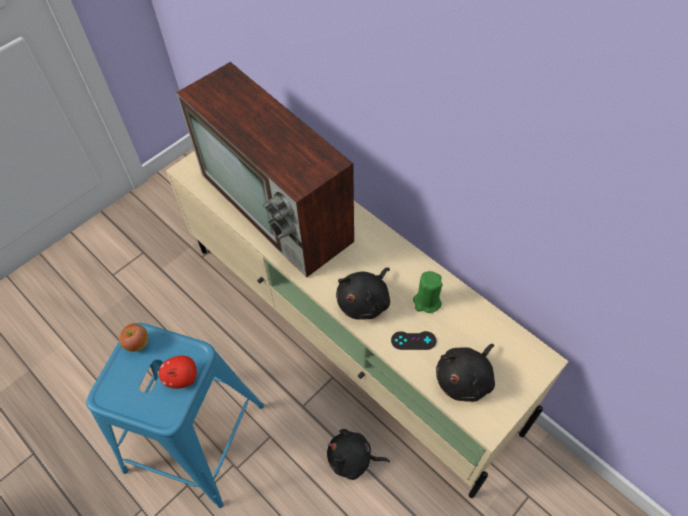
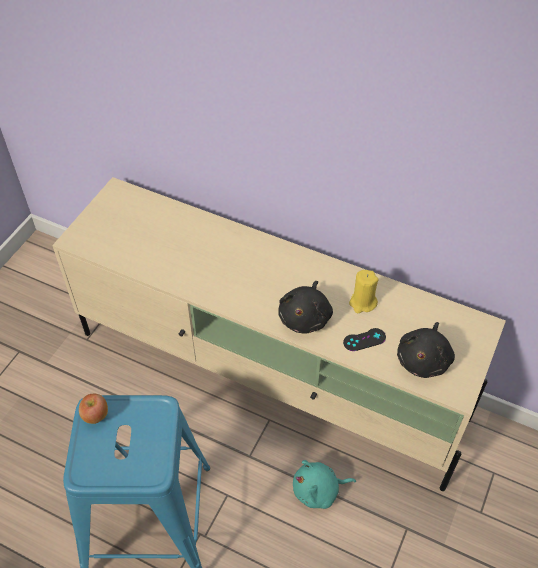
camera: 20 degrees left, 5 degrees down
apple [159,356,197,389] -> none
television [176,62,354,278] -> none
black plush toy [327,429,390,480] -> turquoise plush toy [293,460,356,509]
green candle [413,271,443,313] -> yellow candle [349,270,379,313]

